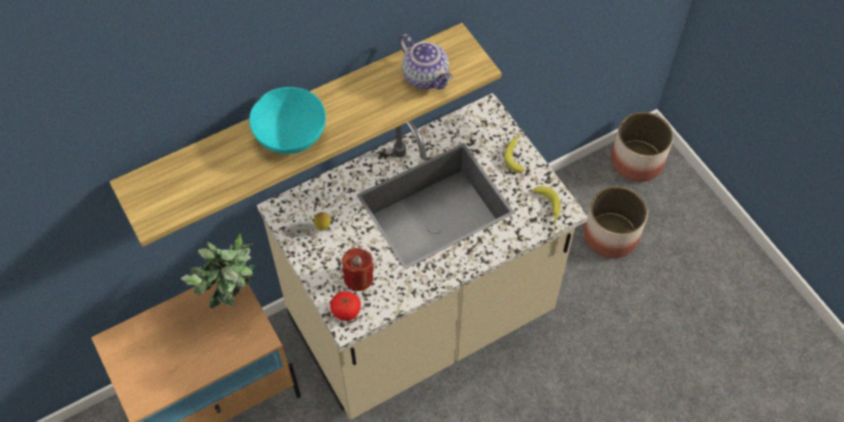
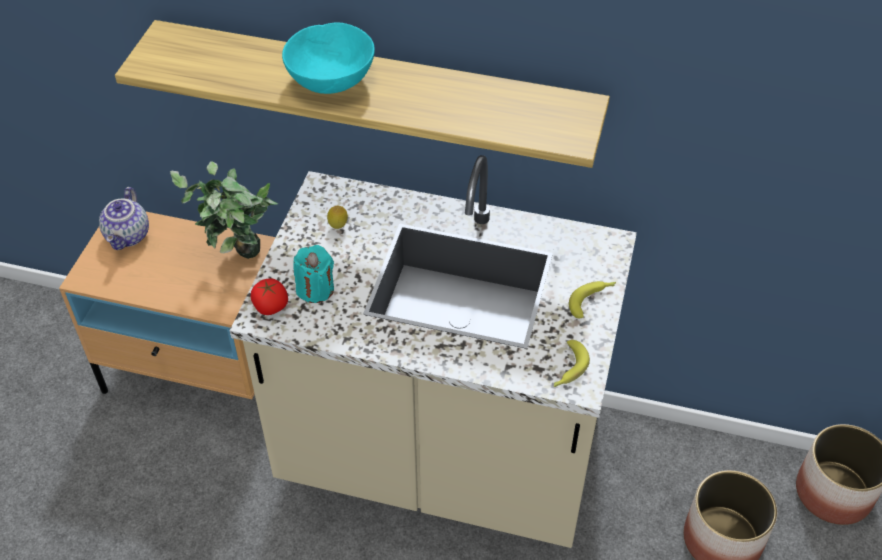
camera: 45 degrees right, 10 degrees down
red candle [342,248,374,291] -> turquoise candle [293,245,334,303]
teapot [399,34,453,89] -> teapot moved to [99,187,149,250]

